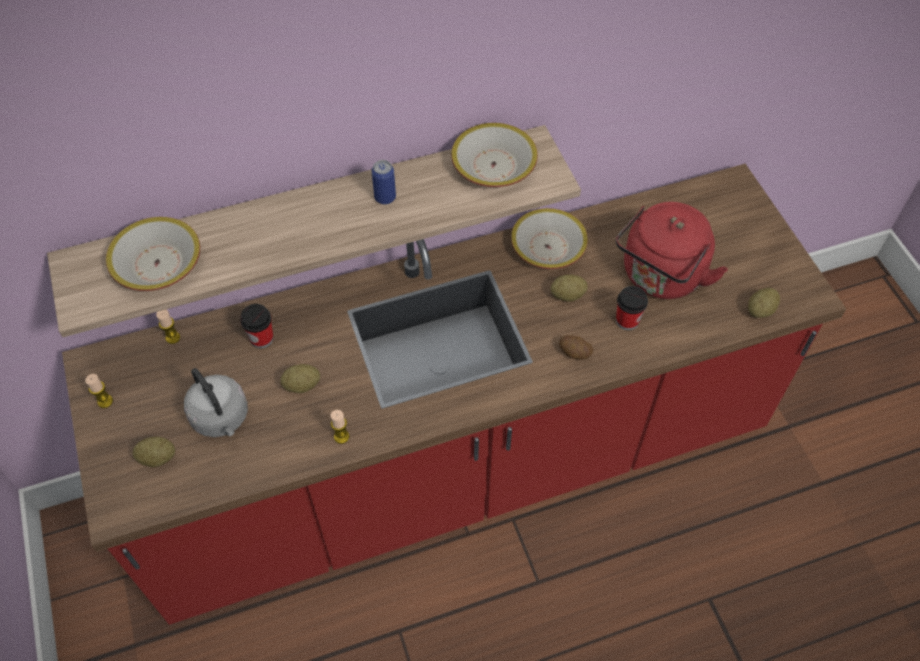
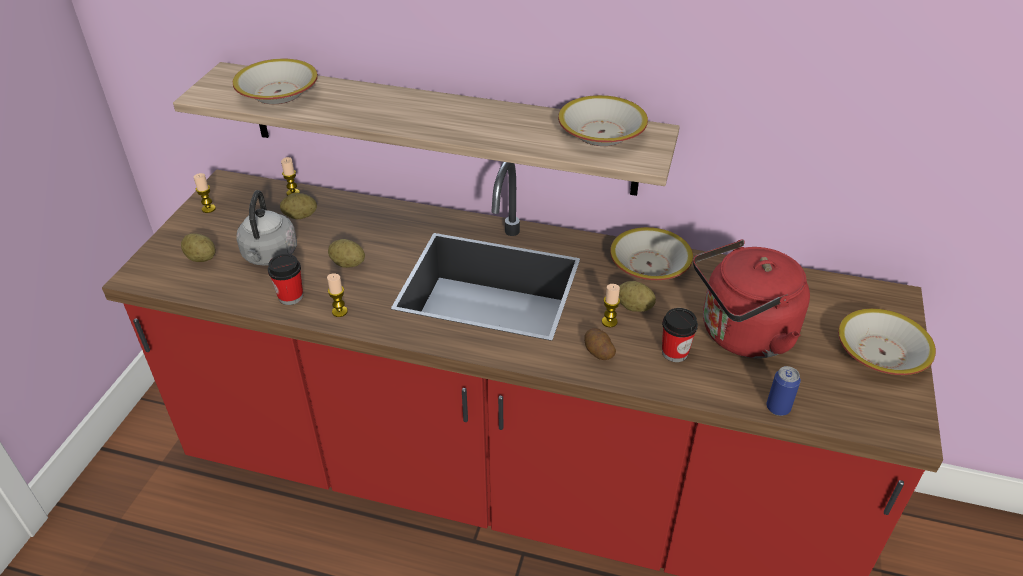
camera: 35 degrees right, 15 degrees down
cup [240,304,273,348] -> cup moved to [268,254,303,305]
can [372,160,396,205] -> can moved to [766,366,801,416]
potato [748,288,780,318] -> potato moved to [280,193,317,219]
none -> candle [602,284,620,327]
none -> bowl [838,308,936,375]

